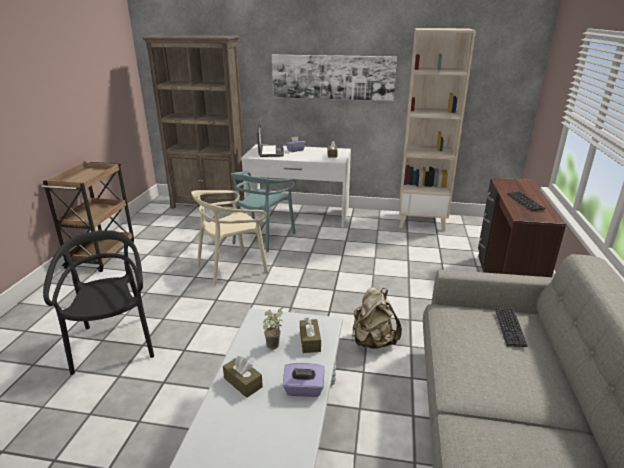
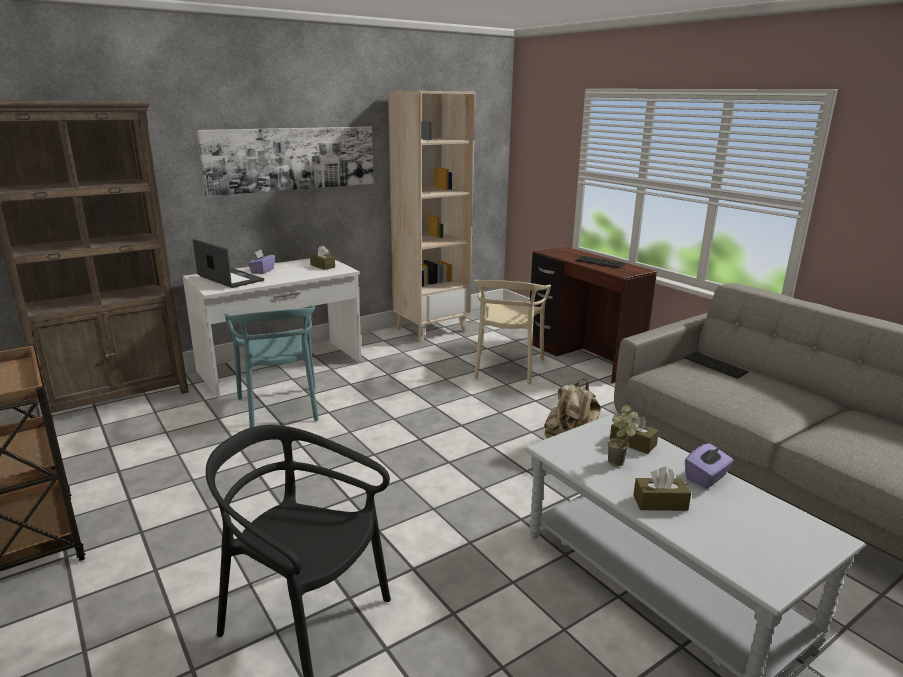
camera: 45 degrees left, 5 degrees down
beige chair [191,190,268,286] -> beige chair moved to [474,280,551,384]

